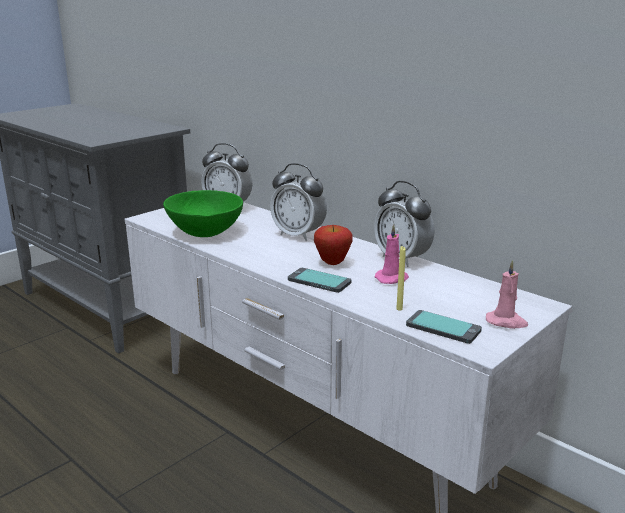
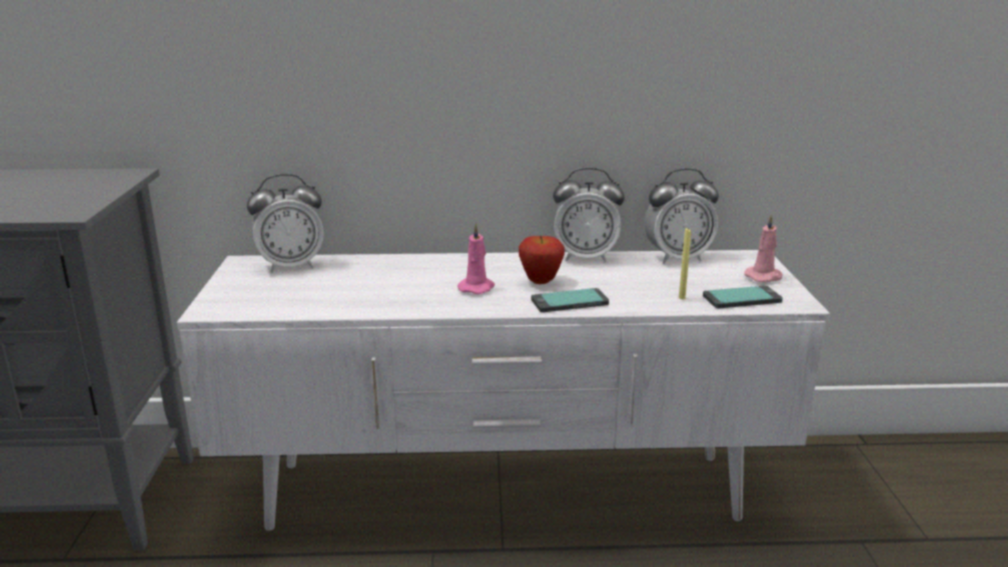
camera: 45 degrees left, 0 degrees up
green bowl [163,190,243,237] -> none
alarm clock [270,163,327,241] -> alarm clock moved to [644,168,719,264]
pink candle [374,224,409,284] -> pink candle moved to [457,223,495,294]

